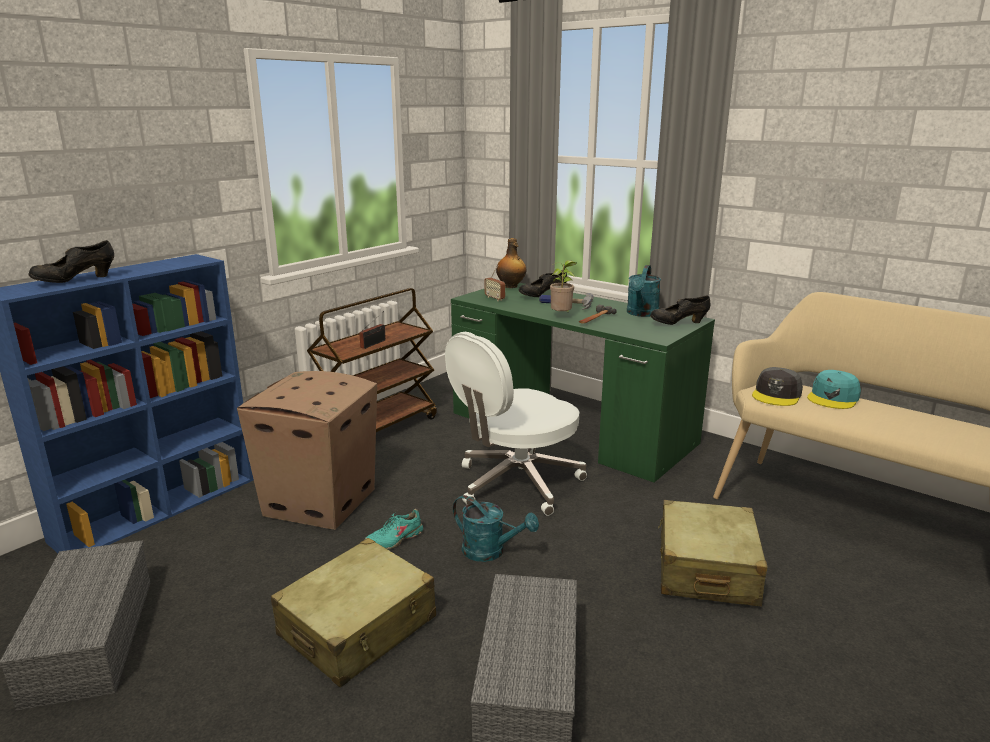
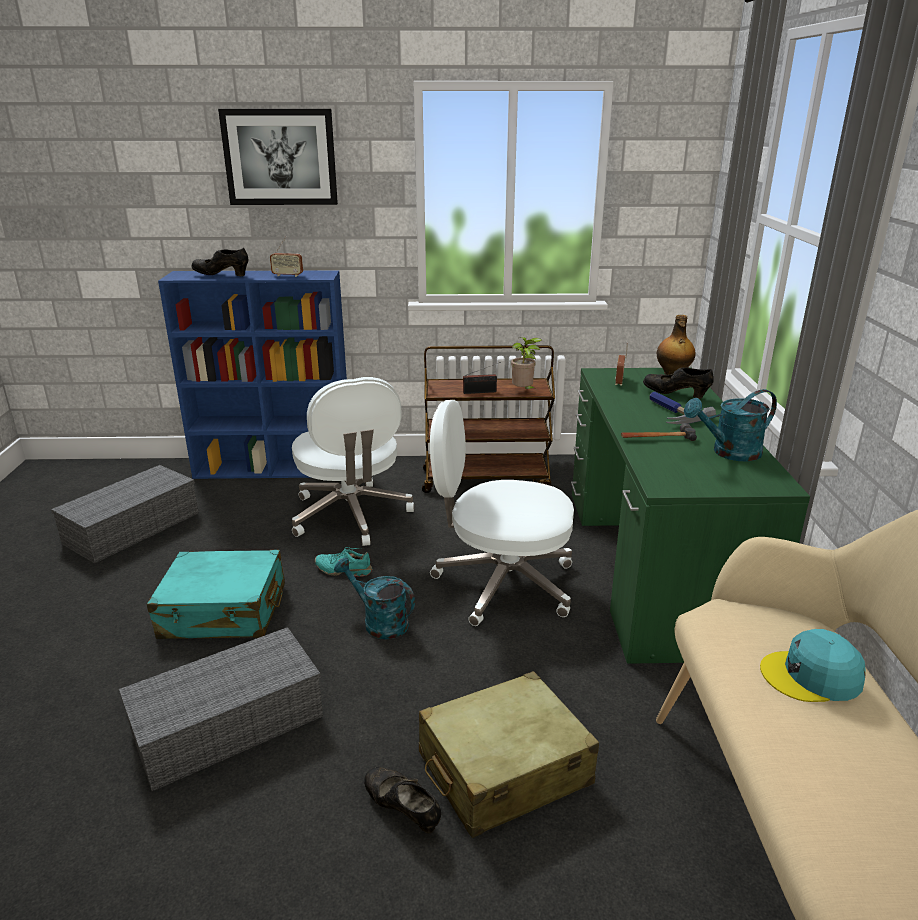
camera: 50 degrees right, 5 degrees up
cardboard box [237,371,377,530] -> white office chair [292,377,414,546]
beige suitcase [271,538,436,687] -> turquoise suitcase [147,550,285,639]
turquoise watering can [453,495,539,562] -> turquoise watering can turned 135 degrees clockwise [334,557,415,639]
potted plant [550,260,576,313] -> potted plant moved to [511,337,542,389]
black shoe [650,296,711,325] -> black shoe moved to [364,767,441,834]
grey cap [752,367,803,406] -> none
none -> picture [218,109,338,205]
none -> radio [270,237,303,277]

